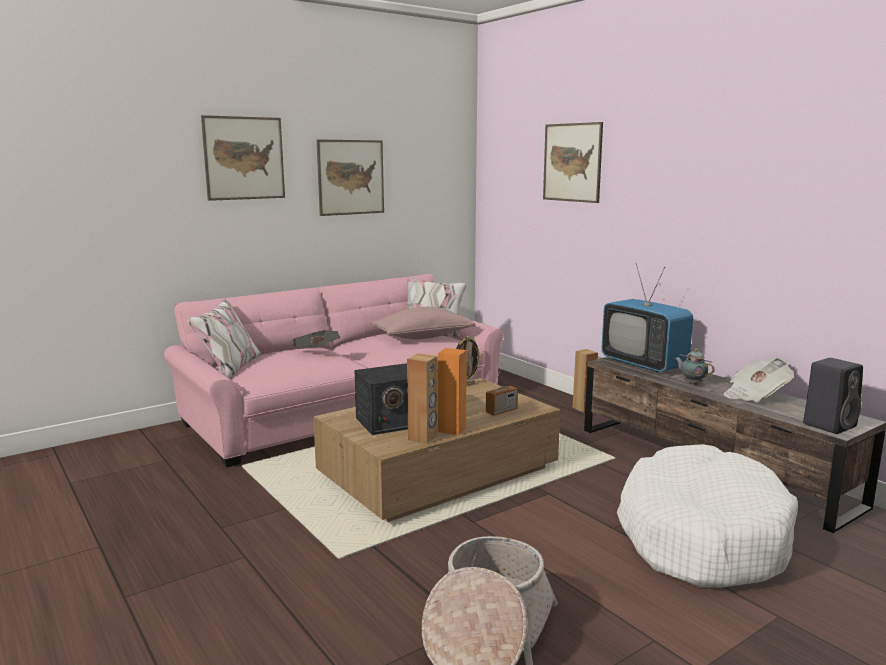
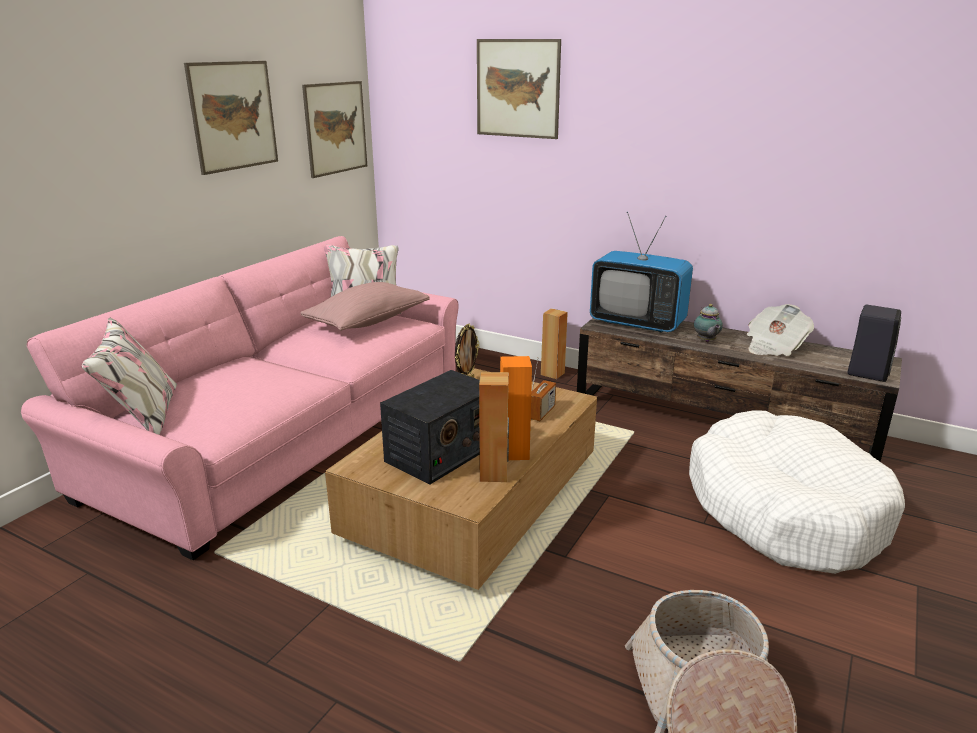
camera: 25 degrees left, 10 degrees up
picture [201,115,285,201] -> picture moved to [302,81,367,178]
newspaper [292,330,340,348] -> none
teapot [674,349,715,385] -> teapot turned 120 degrees counterclockwise [694,304,723,342]

